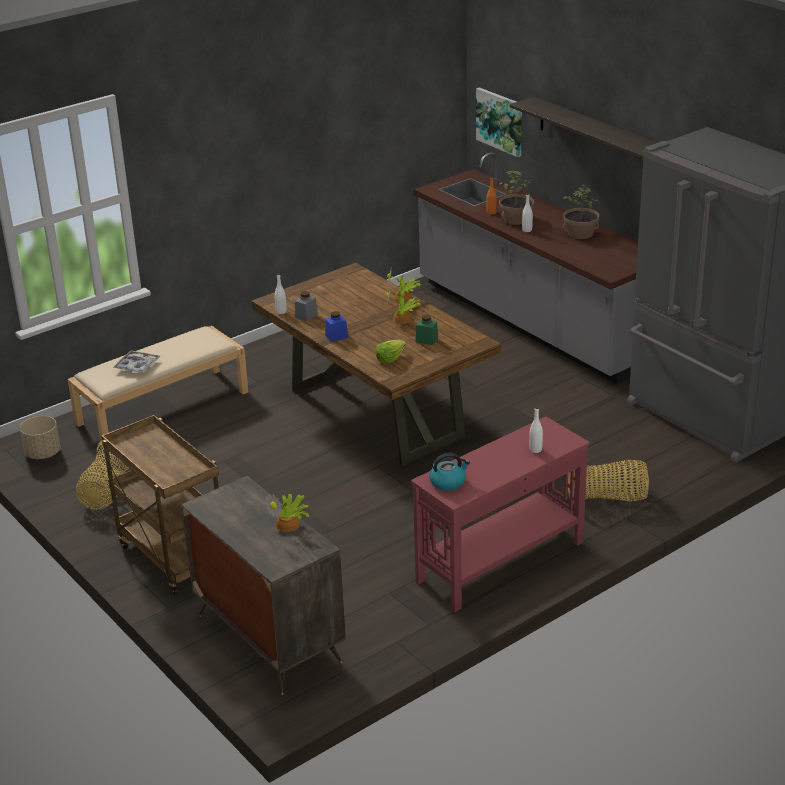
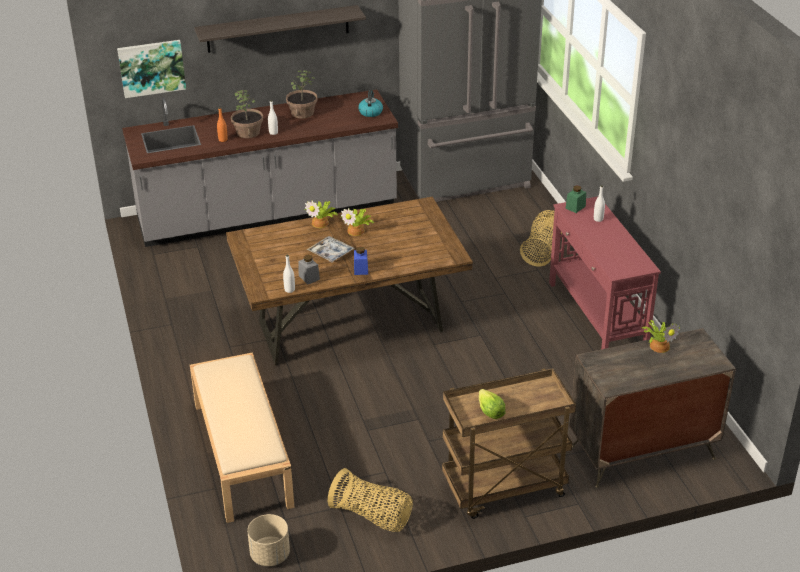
camera: 70 degrees left, 5 degrees up
tray [113,351,160,373] -> tray moved to [306,236,355,263]
lettuce [375,340,406,364] -> lettuce moved to [479,389,506,419]
green jar [415,315,438,345] -> green jar moved to [565,185,586,213]
kettle [429,453,470,491] -> kettle moved to [358,90,383,117]

